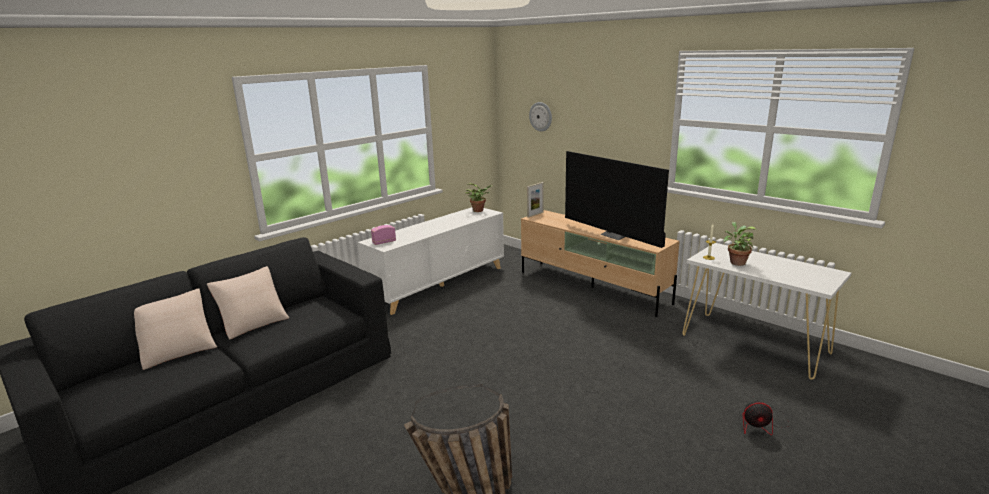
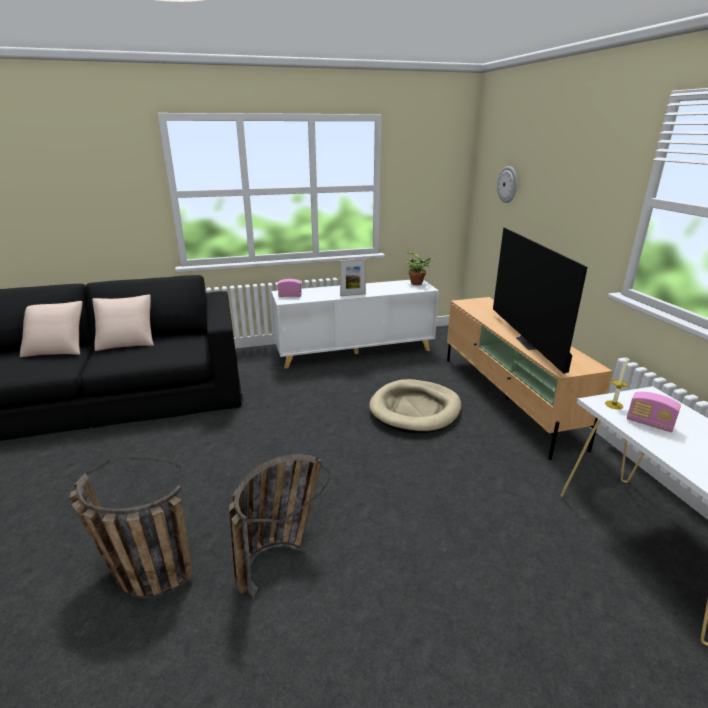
camera: 30 degrees right, 5 degrees up
picture frame [527,182,543,218] -> picture frame moved to [340,259,366,296]
potted plant [723,222,756,266] -> radio [627,392,681,432]
fan [743,395,790,435] -> none
none -> basket [229,454,329,599]
none -> beige dog bed [369,379,461,433]

